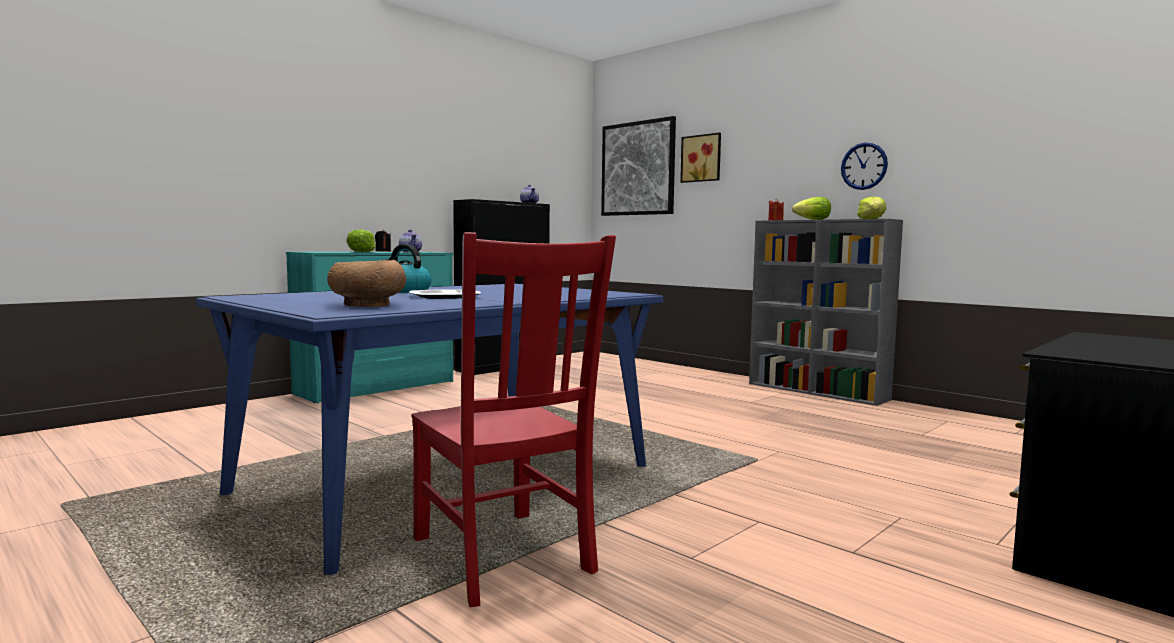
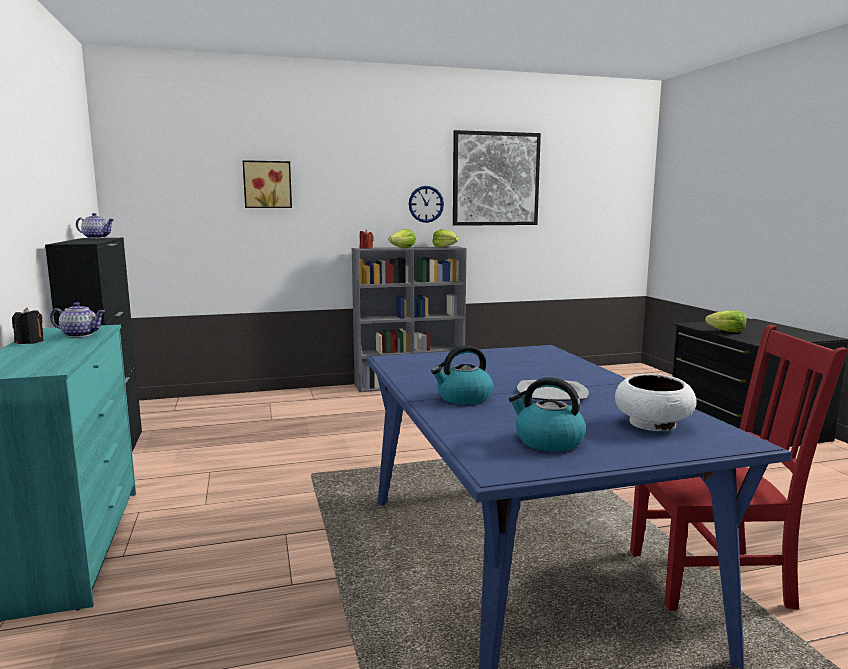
camera: 60 degrees left, 5 degrees up
brown bowl [327,260,406,307] -> white bowl [615,374,697,431]
lettuce [346,229,376,252] -> lettuce moved to [705,310,747,333]
picture [601,116,676,216] -> picture moved to [453,130,541,226]
none -> kettle [509,377,586,452]

